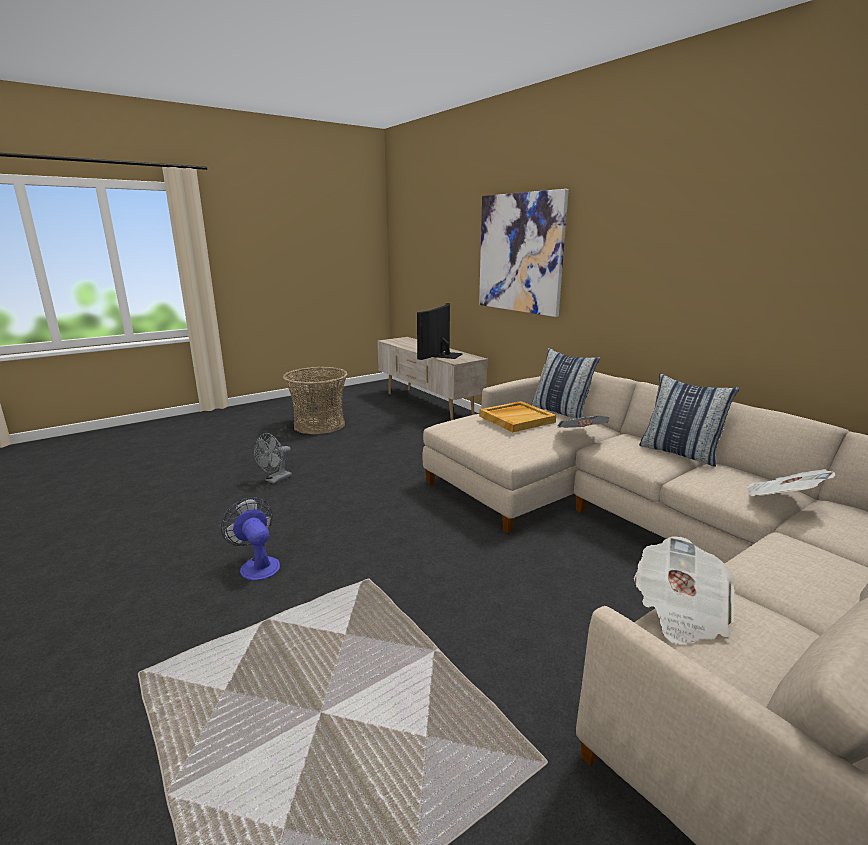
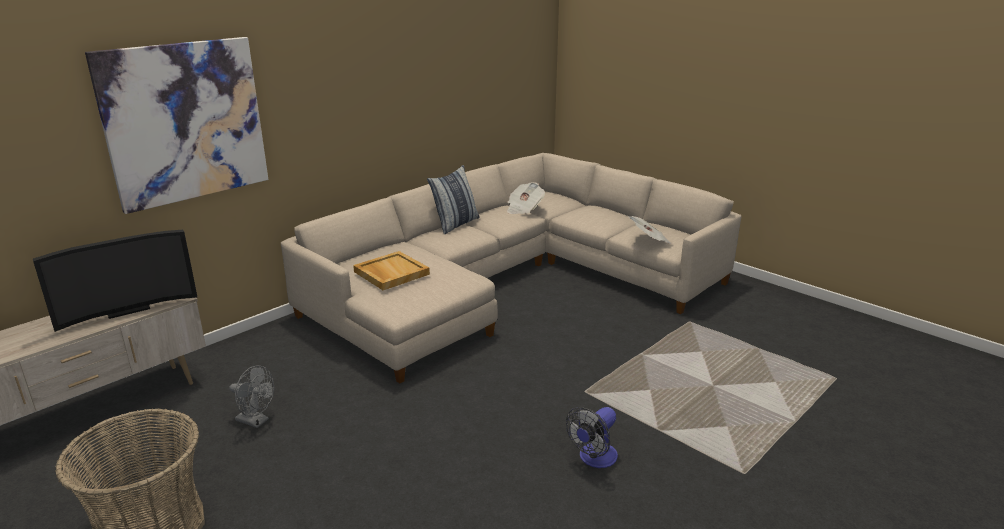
camera: 100 degrees left, 5 degrees up
grey fan [254,433,292,484] -> grey fan moved to [229,365,274,428]
television [417,303,463,360] -> television turned 45 degrees counterclockwise [33,230,197,332]
pillow [531,348,601,419] -> none
newspaper [558,416,610,428] -> none

